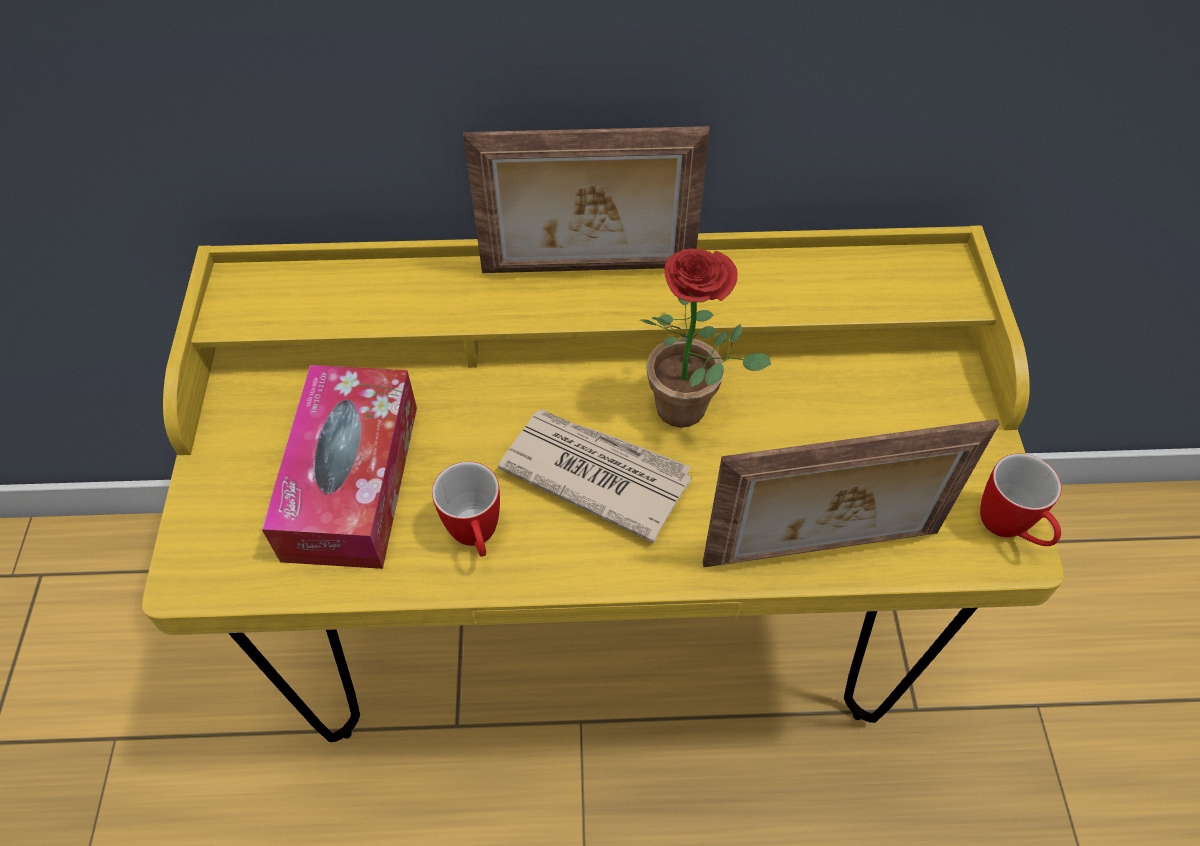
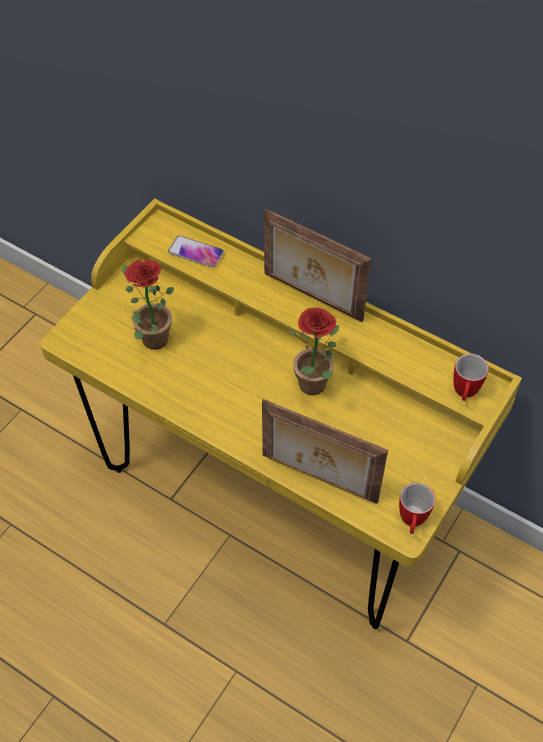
camera: 35 degrees right, 0 degrees up
tissue box [262,365,417,569] -> potted plant [122,259,174,350]
mug [432,462,500,557] -> mug moved to [453,354,489,401]
newspaper [498,409,692,543] -> none
none -> phone [168,236,224,268]

